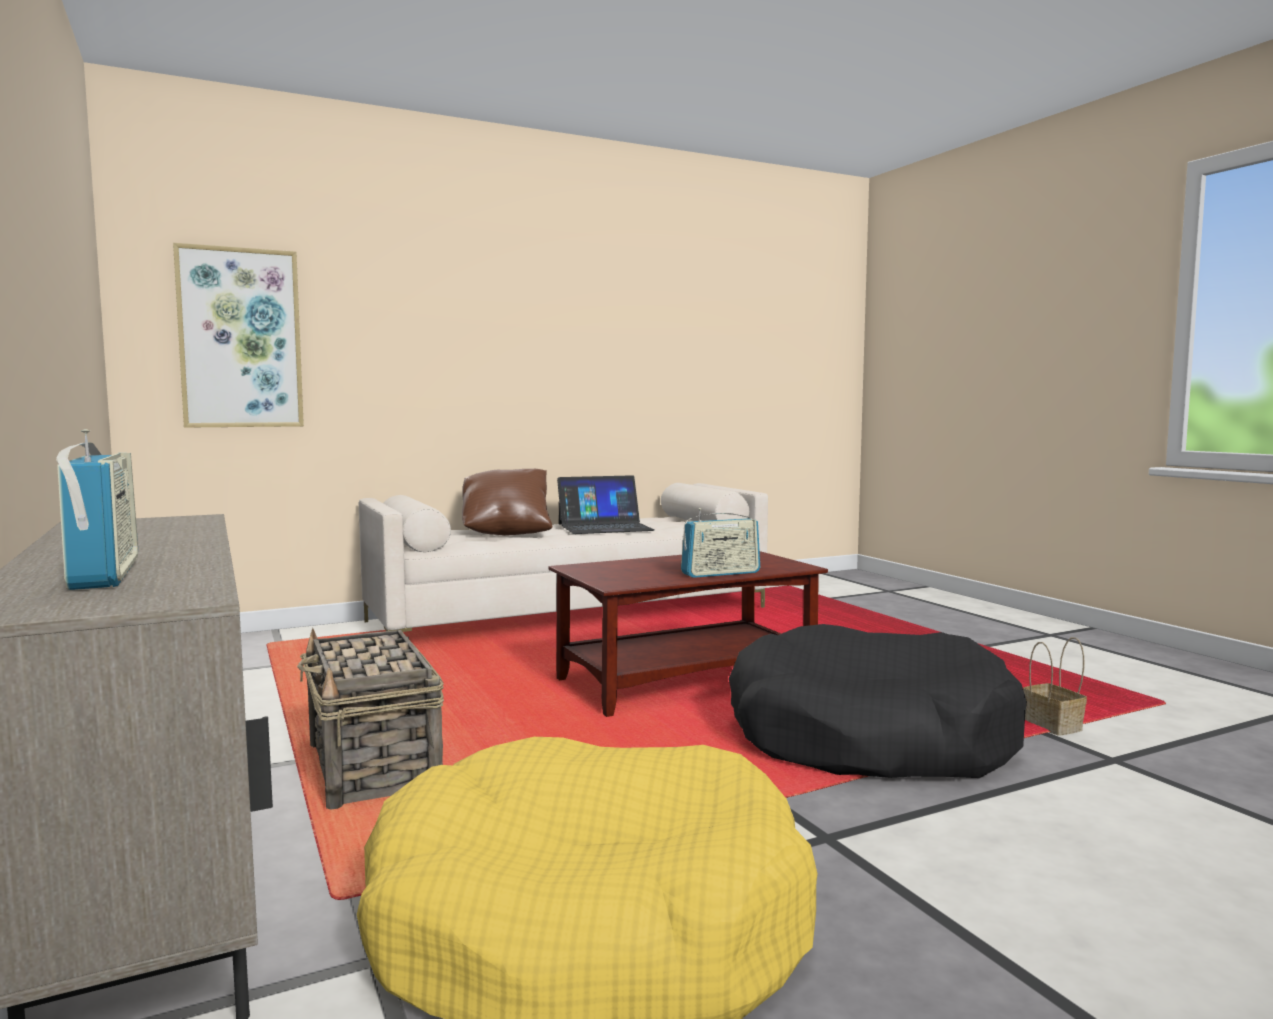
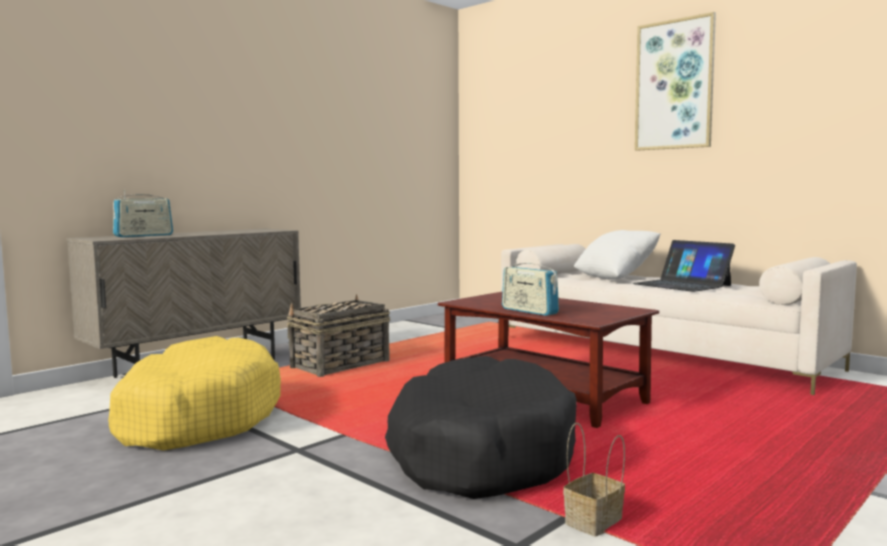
camera: 70 degrees right, 0 degrees up
picture [173,243,304,428] -> picture moved to [635,12,716,151]
brown pillow [462,469,552,536] -> white pillow [574,230,661,279]

